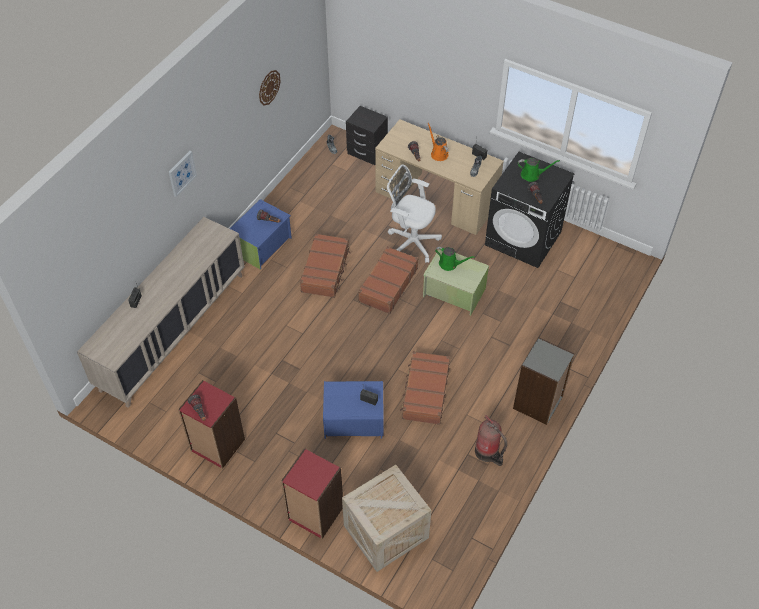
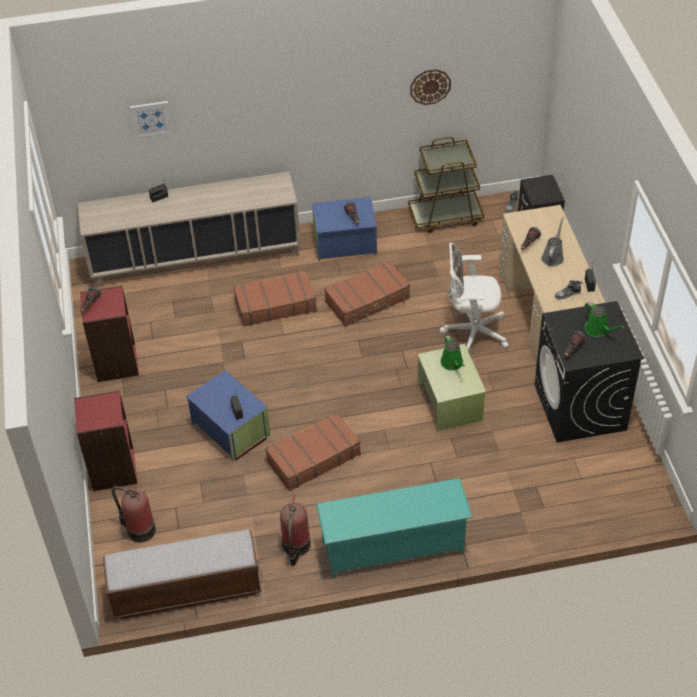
camera: 50 degrees right, 5 degrees down
picture [169,151,197,197] -> picture moved to [130,101,173,138]
crate [342,465,431,572] -> fire extinguisher [112,486,156,543]
brown suitcase [358,246,418,314] -> brown suitcase moved to [233,270,317,326]
white office chair [387,164,442,263] -> white office chair turned 75 degrees counterclockwise [440,243,509,352]
orange watering can [428,123,449,161] -> grey watering can [541,217,564,267]
grey bookcase [513,338,575,425] -> turquoise shoe rack [316,478,473,579]
none -> bench [103,530,261,619]
none -> brown cart [408,137,484,233]

